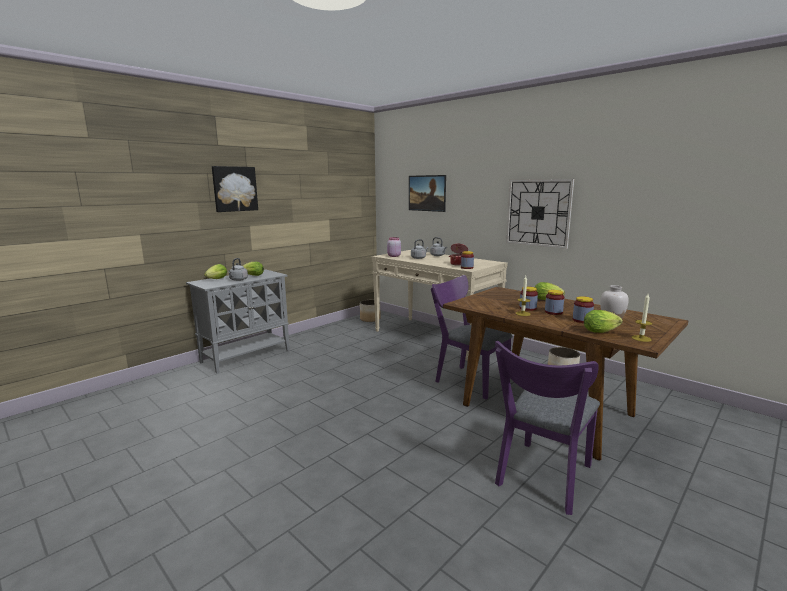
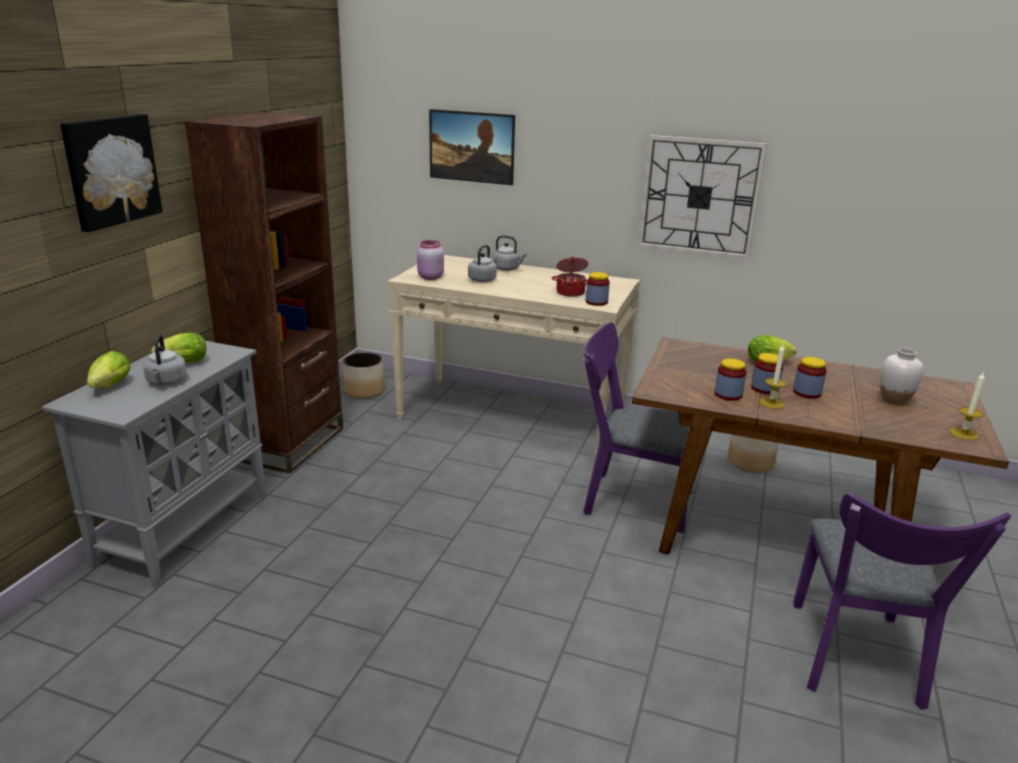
camera: 25 degrees left, 10 degrees up
jar [573,296,594,323] -> jar moved to [714,358,747,401]
lettuce [584,310,623,333] -> none
none -> brown bookcase [185,112,343,473]

